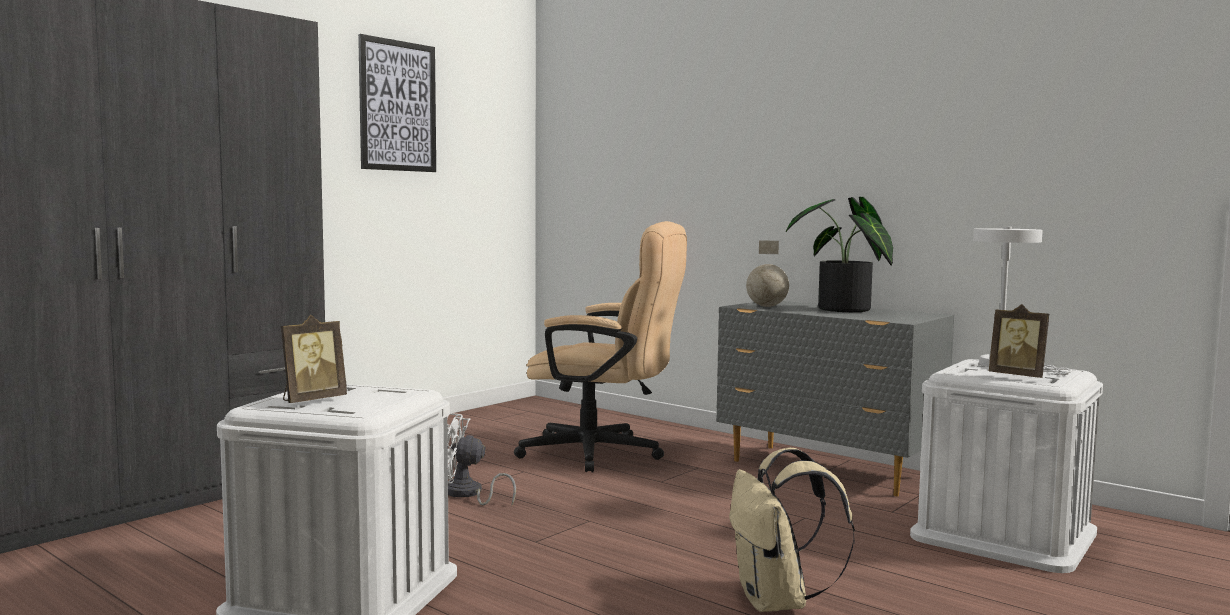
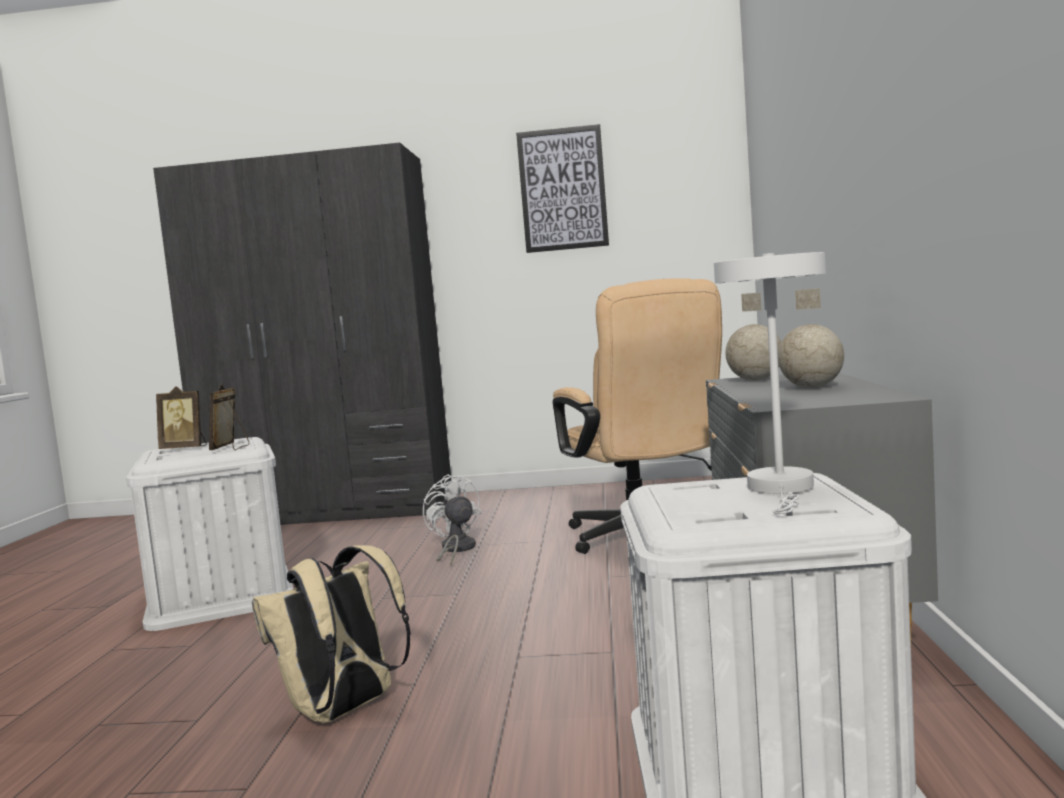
camera: 55 degrees right, 0 degrees up
potted plant [786,197,893,312] -> globe [778,288,844,388]
picture frame [989,304,1049,378] -> picture frame moved to [209,384,250,450]

